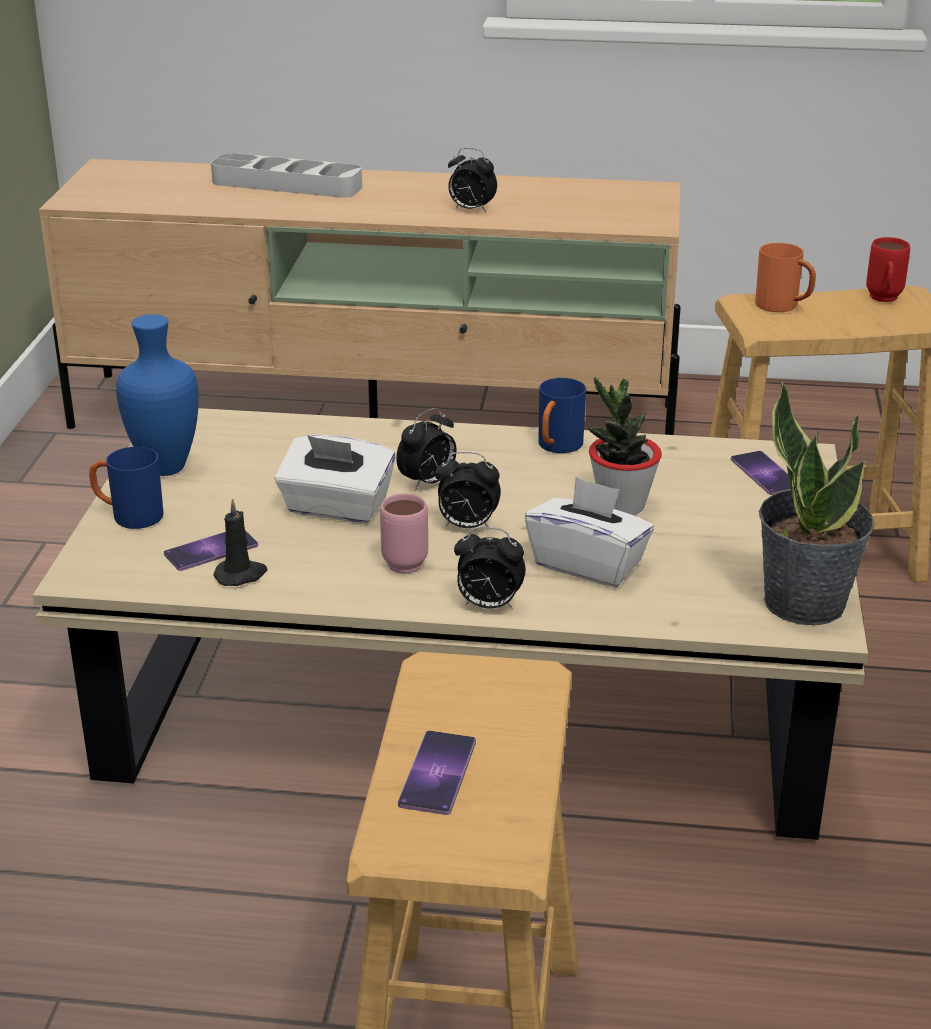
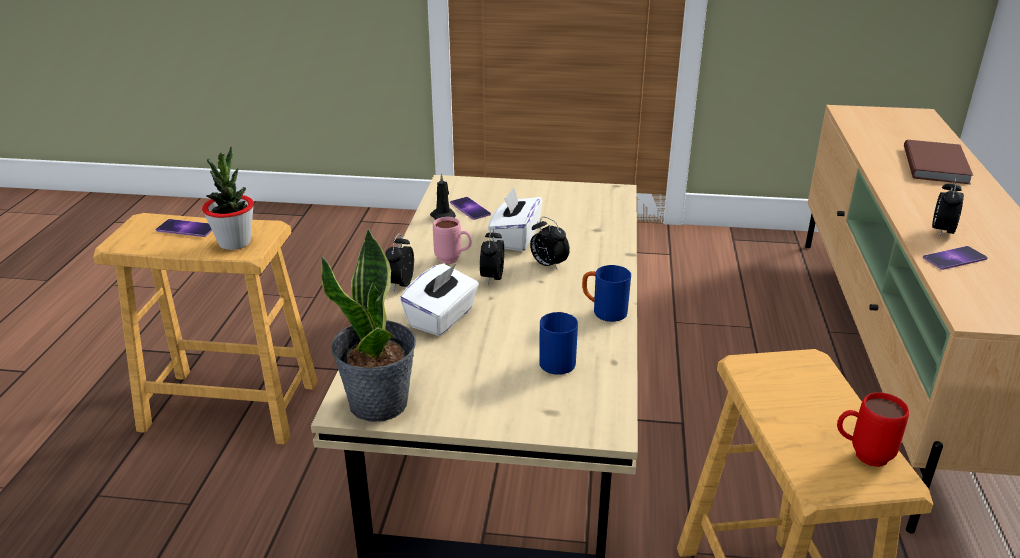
camera: 90 degrees right, 0 degrees up
blue mug [89,447,164,529] -> blue mug moved to [539,312,578,375]
blue vase [116,314,199,476] -> none
grey tray [211,153,362,198] -> brown book [904,140,973,184]
potted plant [589,377,662,515] -> potted plant moved to [202,147,254,250]
phone [731,451,791,495] -> phone moved to [923,246,988,270]
orange mug [755,243,816,312] -> none

